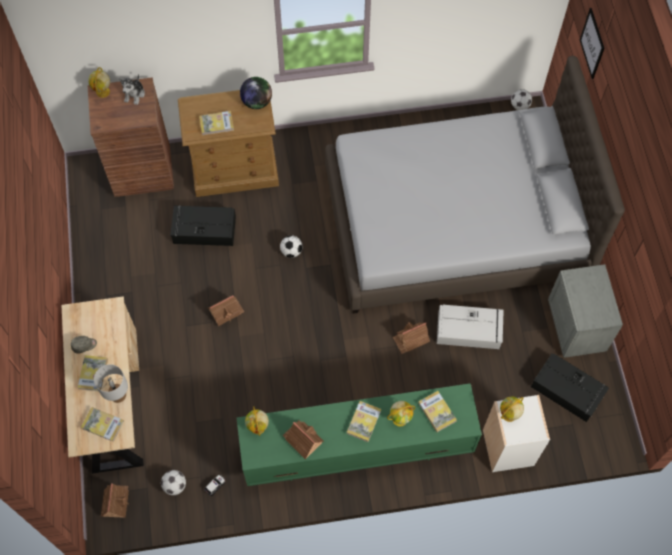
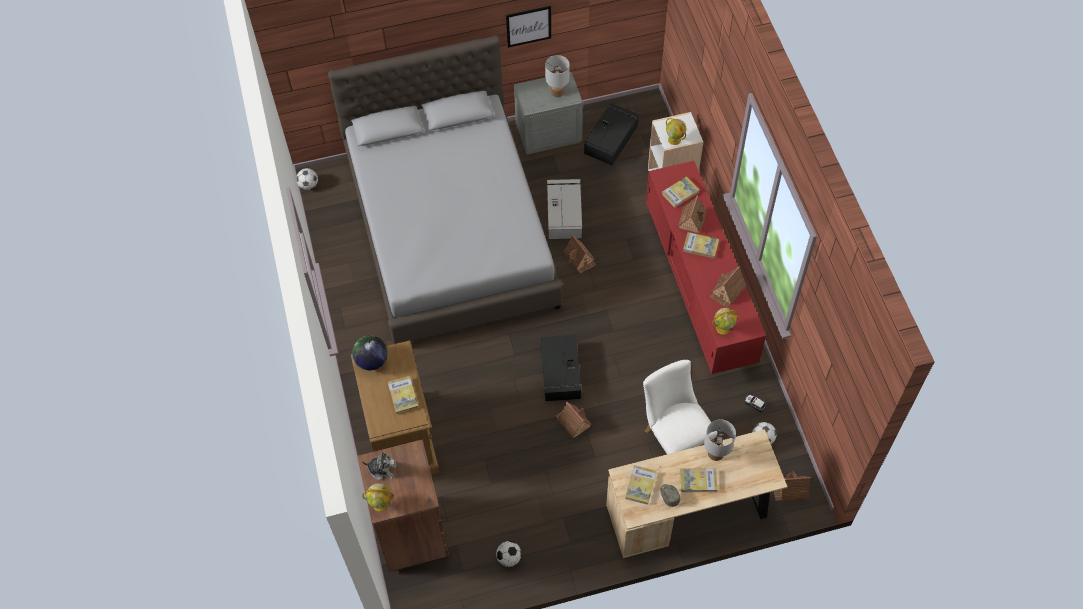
camera: 95 degrees left, 5 degrees down
book [81,407,124,442] -> book moved to [625,465,657,505]
black storage box [170,205,236,246] -> black storage box moved to [541,335,581,401]
green cabinet [236,383,482,486] -> red cabinet [646,161,766,374]
football [280,235,303,258] -> football moved to [496,541,521,567]
globe [387,401,415,427] -> toy house [678,196,707,233]
picture [580,8,604,79] -> picture moved to [506,6,551,47]
none -> grey table lamp [545,55,570,97]
none -> white chair [643,360,717,454]

